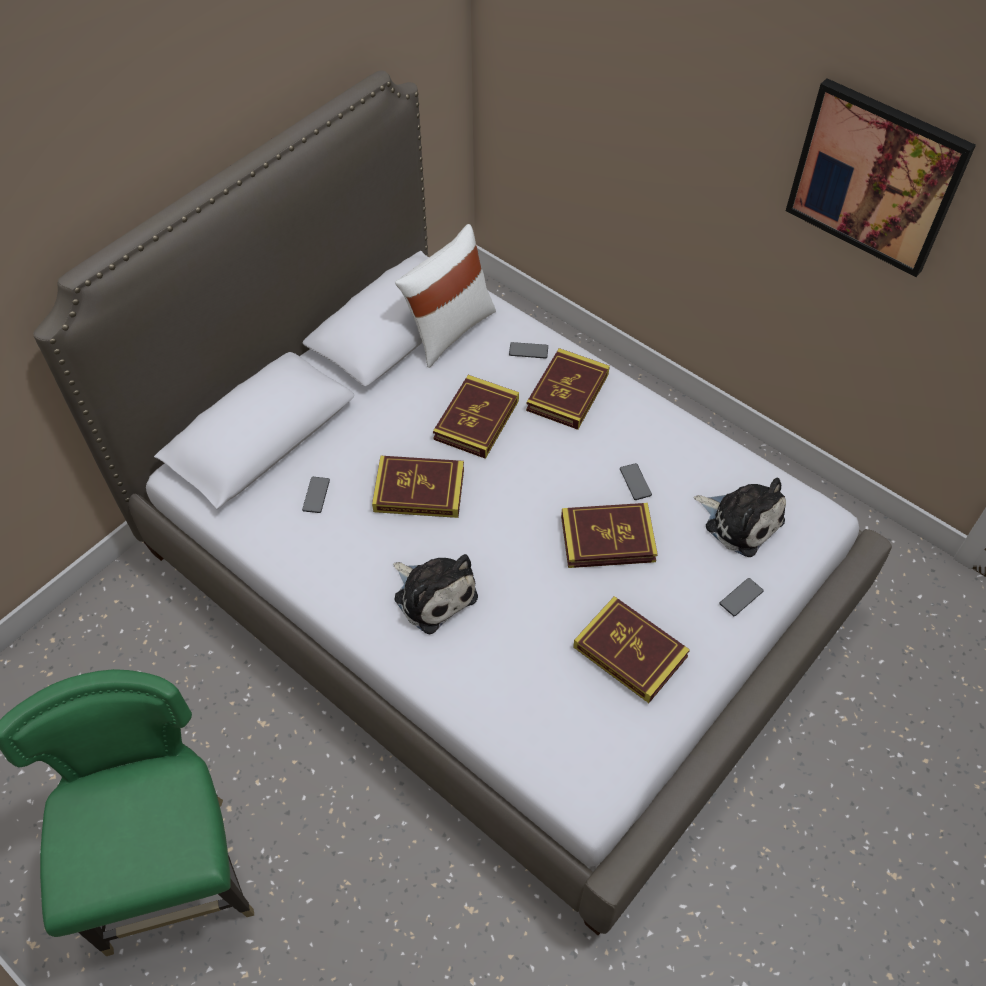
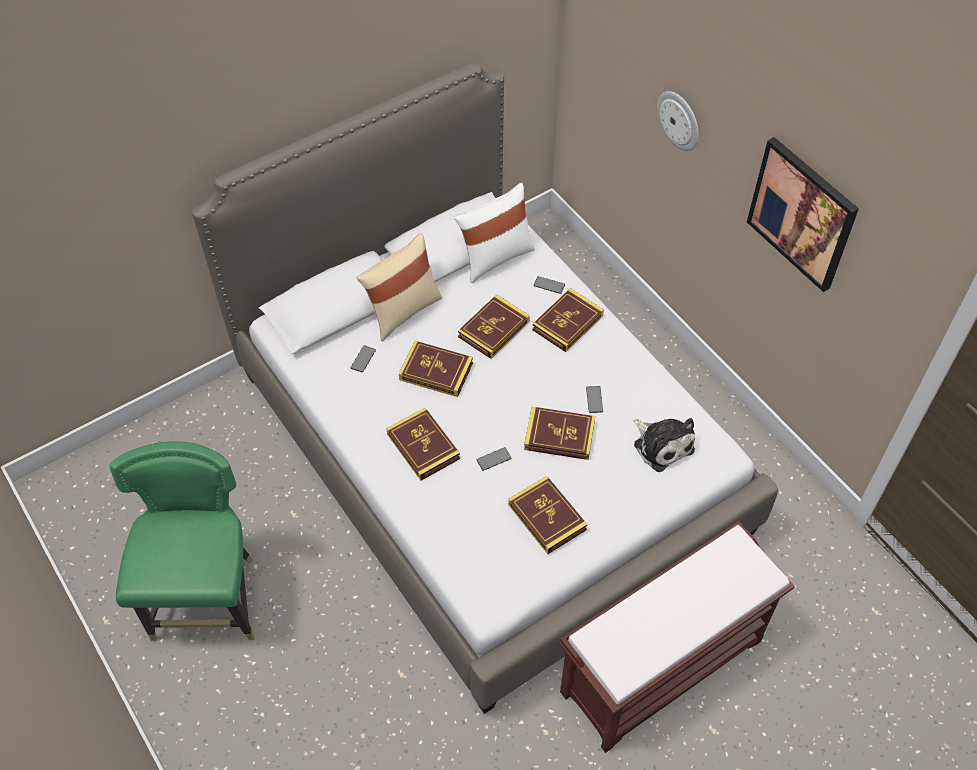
camera: 15 degrees right, 0 degrees up
plush toy [393,554,478,634] -> book [386,408,460,480]
phone [720,578,764,616] -> phone moved to [477,447,511,471]
none -> beige pillow [356,233,442,341]
none -> brown bench [559,521,795,753]
none -> wall clock [657,91,699,151]

